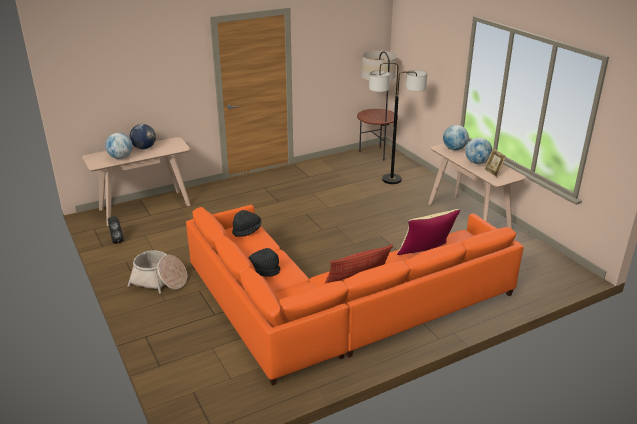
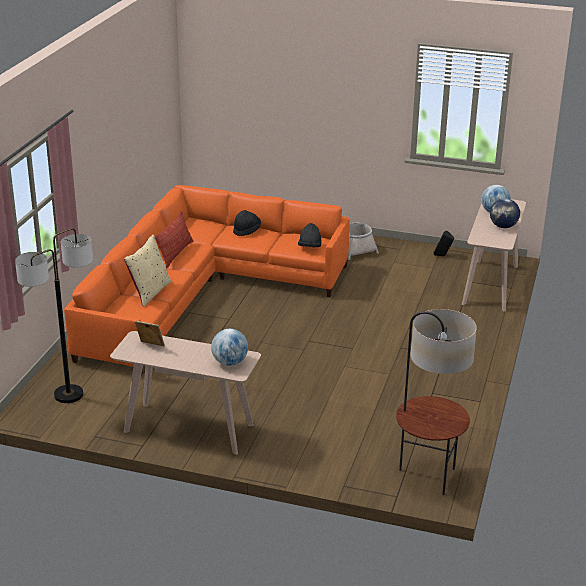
camera: 135 degrees right, 0 degrees up
floor lamp [369,63,427,184] -> floor lamp moved to [15,228,93,403]
globe [465,137,492,164] -> none

